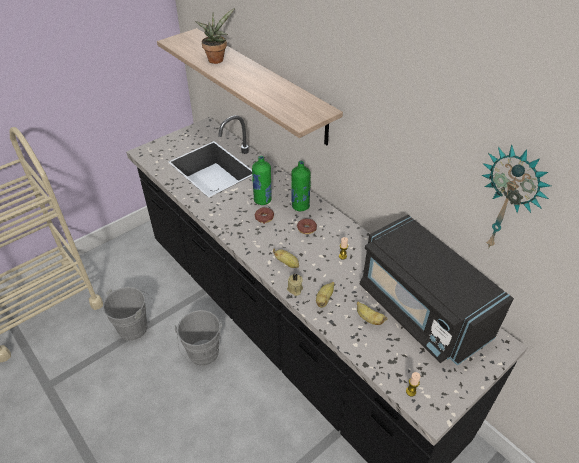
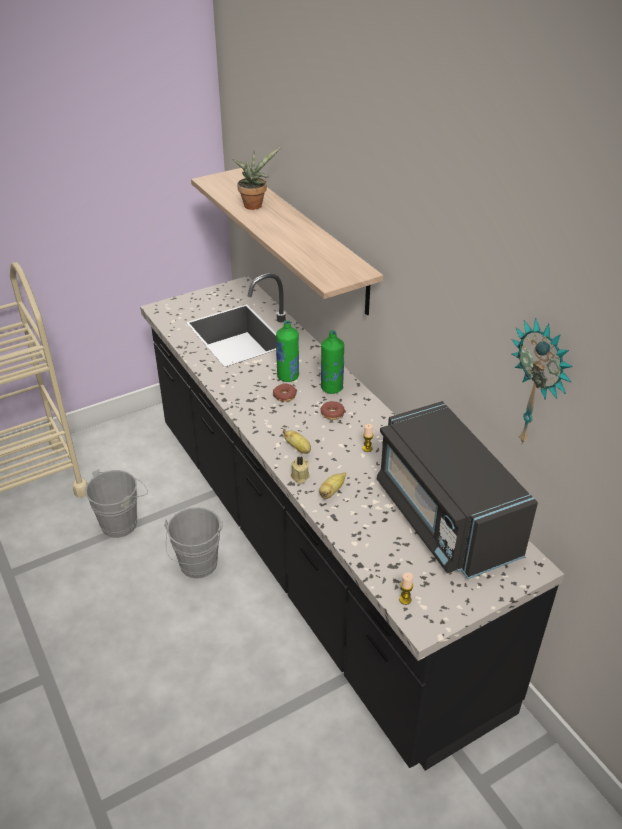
camera: 10 degrees right, 5 degrees down
banana [357,301,388,325] -> none

